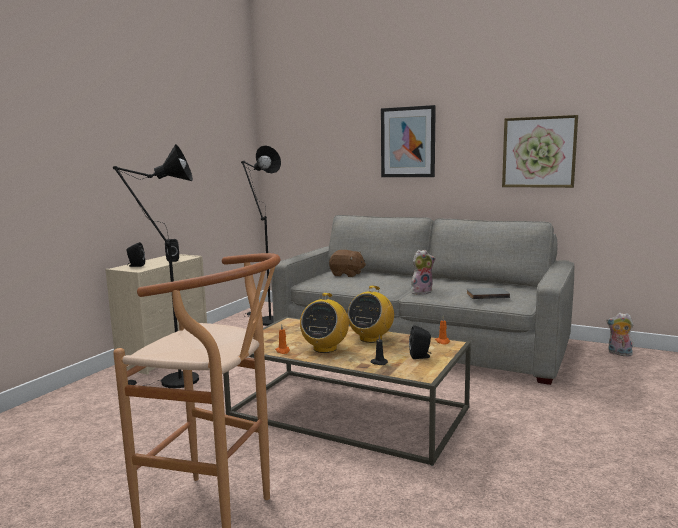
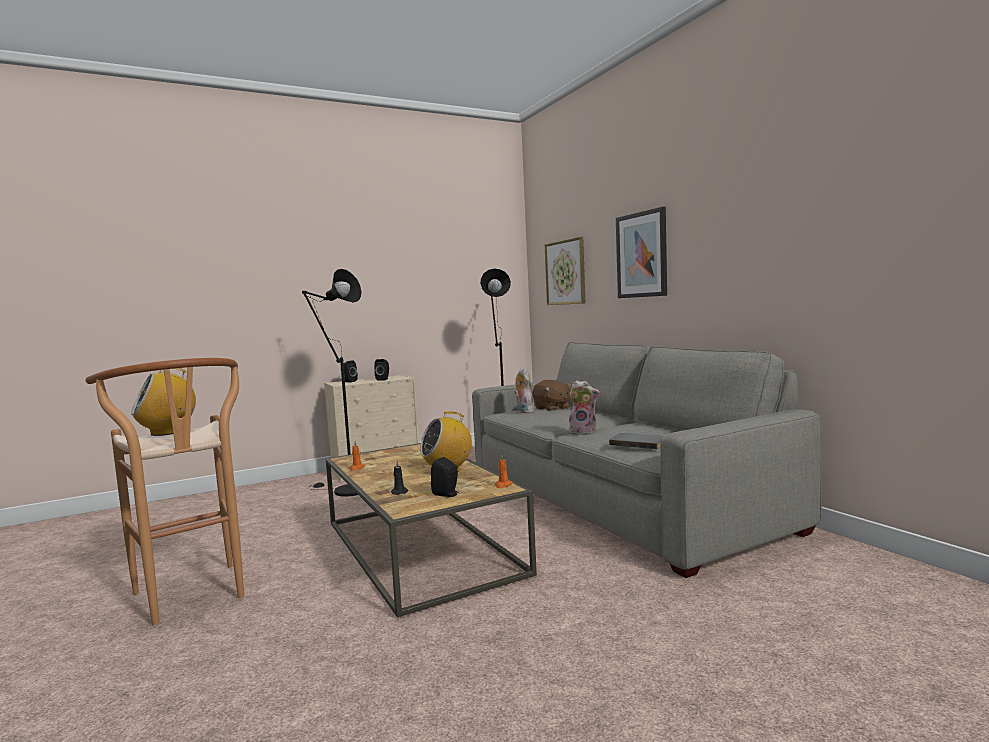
camera: 35 degrees right, 5 degrees down
radio [300,293,349,353] -> radio moved to [131,368,196,436]
picture [502,115,578,188] -> picture moved to [545,237,585,305]
plush toy [606,313,634,356] -> plush toy moved to [514,368,535,413]

